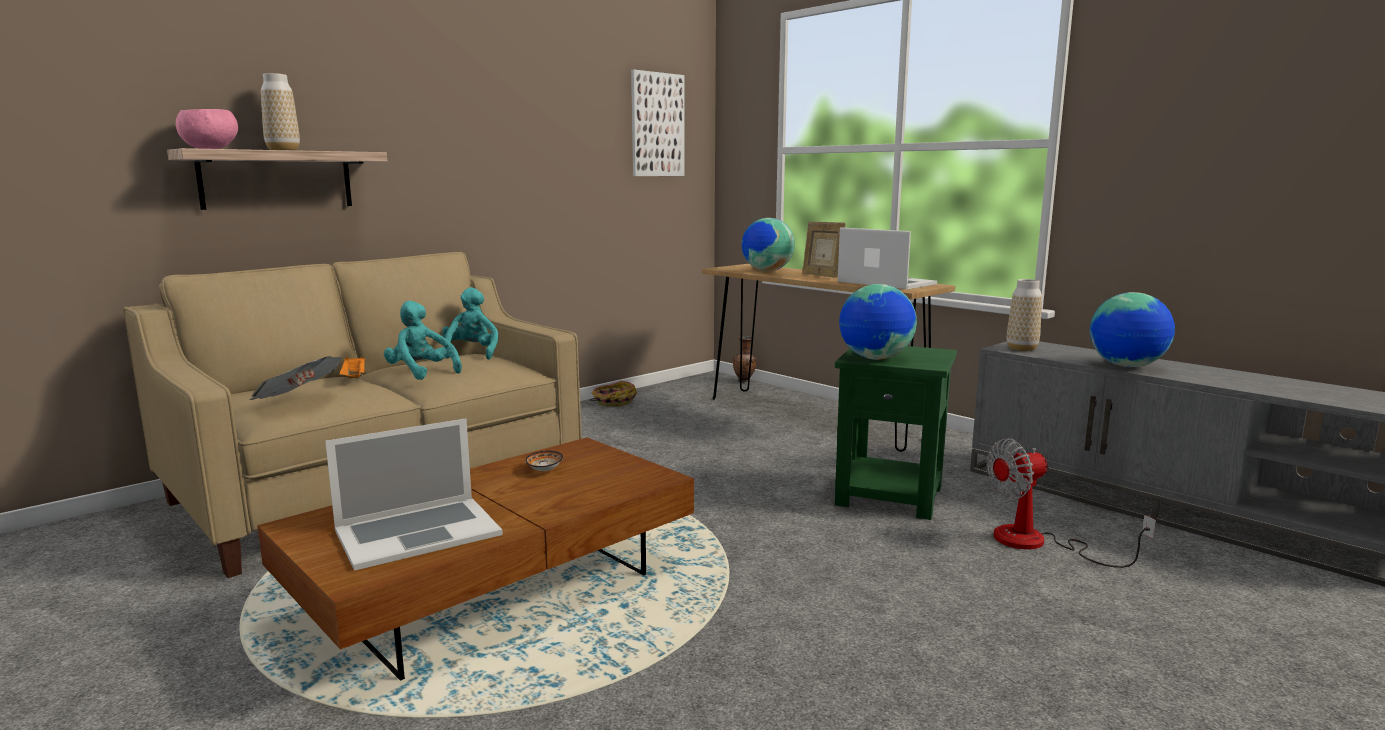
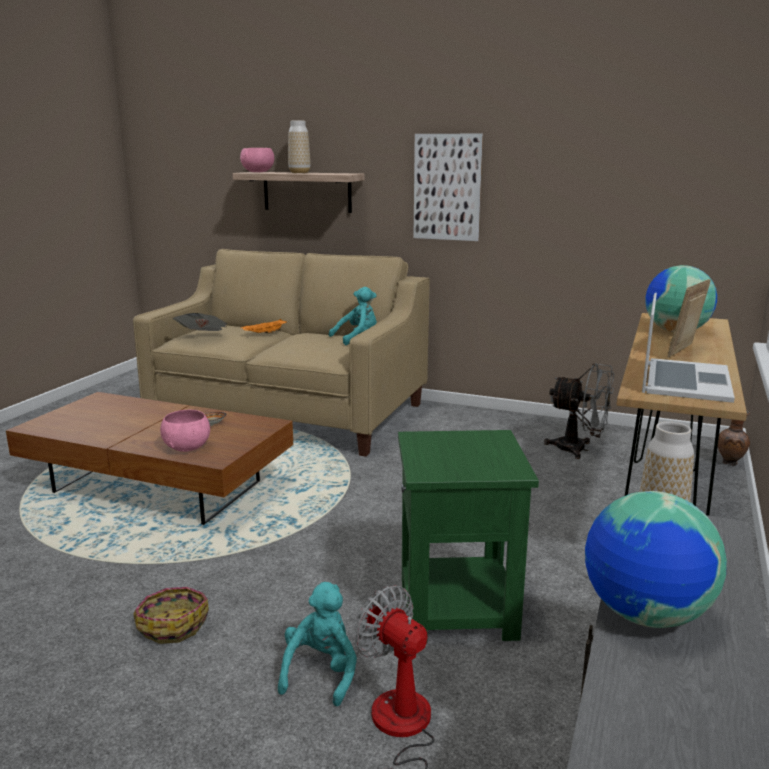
camera: 65 degrees right, 5 degrees up
laptop [325,418,503,571] -> none
turquoise plush toy [384,301,462,380] -> turquoise plush toy moved to [278,582,357,707]
basket [589,381,637,407] -> basket moved to [133,587,209,644]
picture [631,69,685,176] -> picture moved to [413,134,483,241]
globe [839,284,917,360] -> none
none -> pink bowl [160,410,210,452]
none -> grey fan [544,363,614,459]

